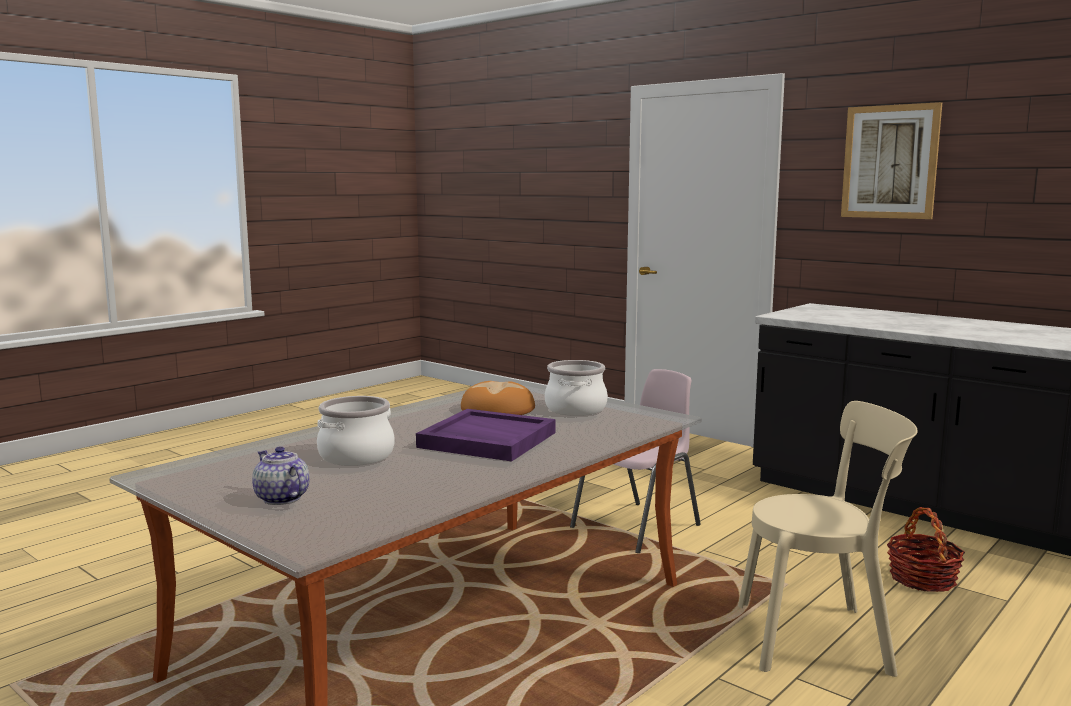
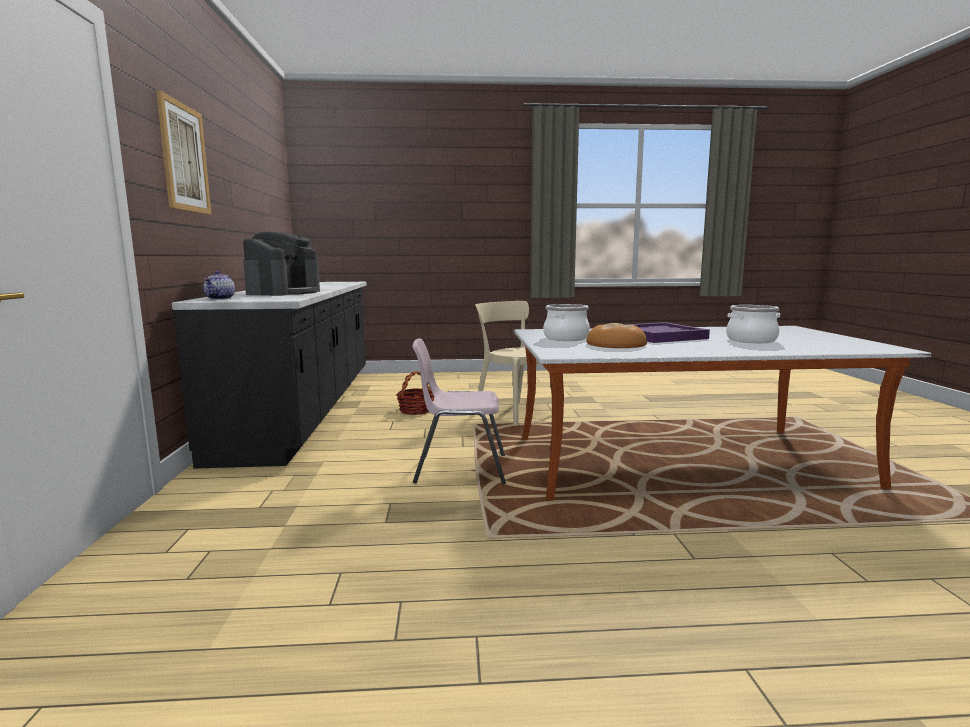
camera: 135 degrees left, 0 degrees up
teapot [252,446,310,505] -> teapot moved to [204,271,235,300]
none -> coffee machine [243,231,320,296]

